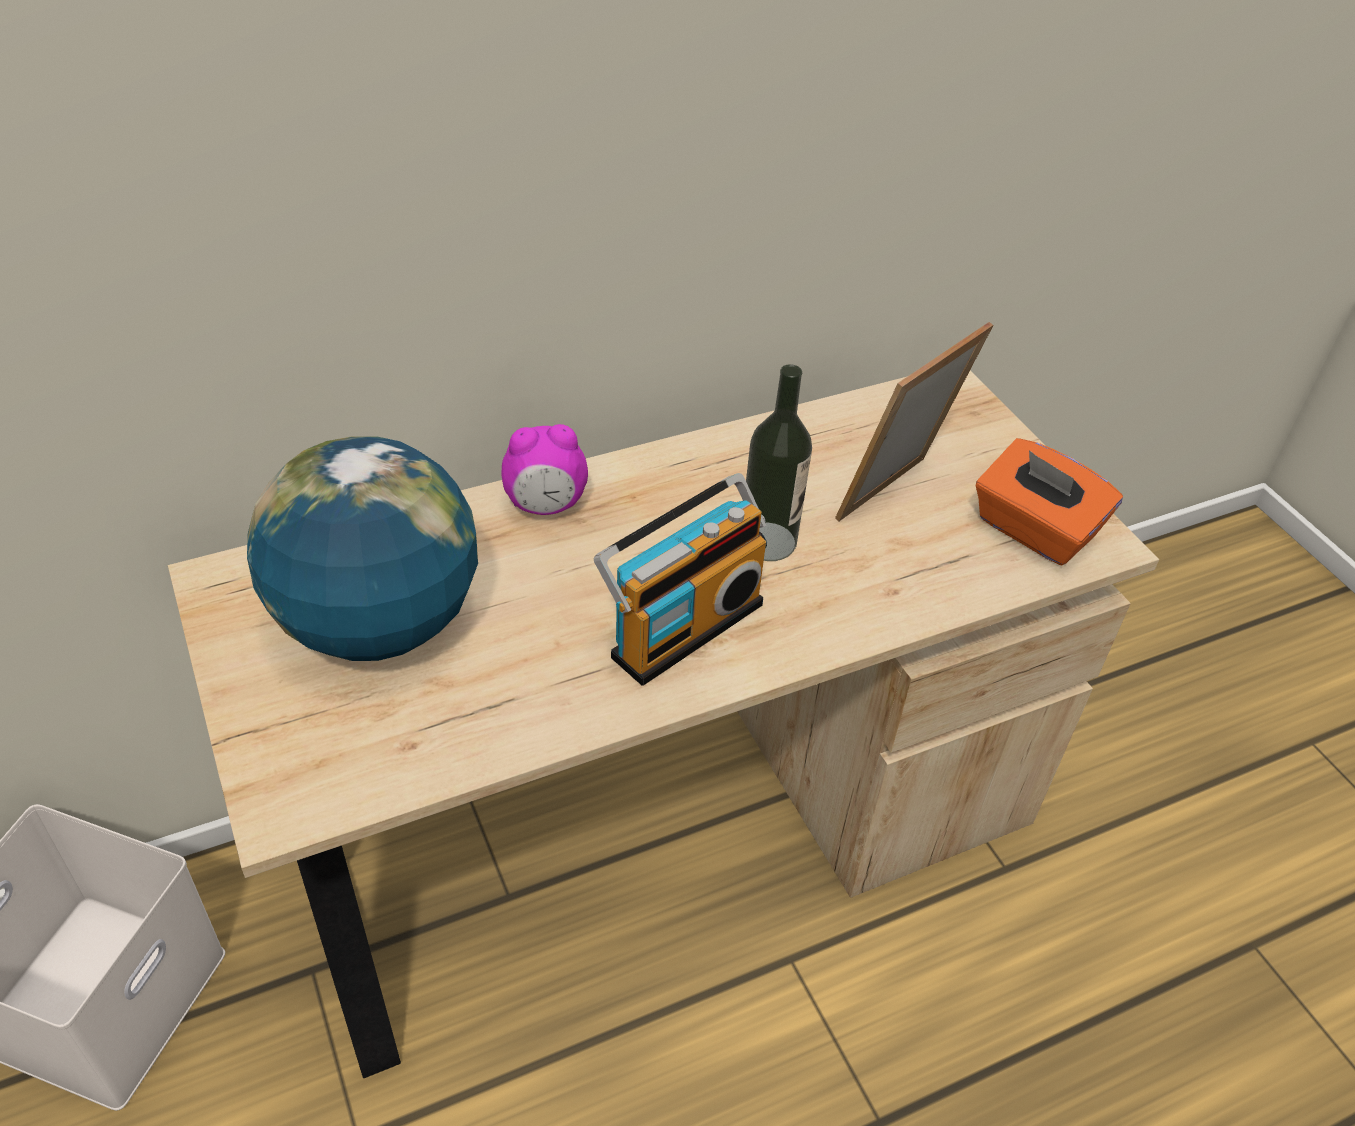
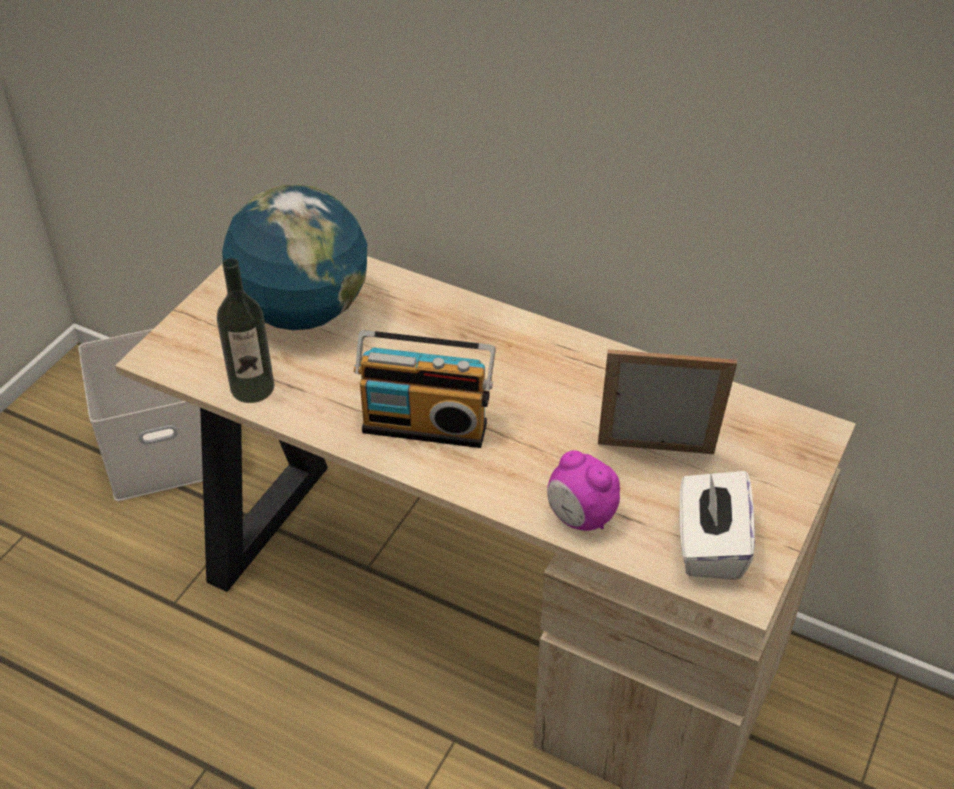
camera: 55 degrees right, 0 degrees up
alarm clock [501,424,588,515] -> alarm clock moved to [547,450,620,531]
bottle [746,364,812,561] -> bottle moved to [217,258,274,403]
orange tissue box [976,438,1123,565] -> white tissue box [679,471,755,580]

